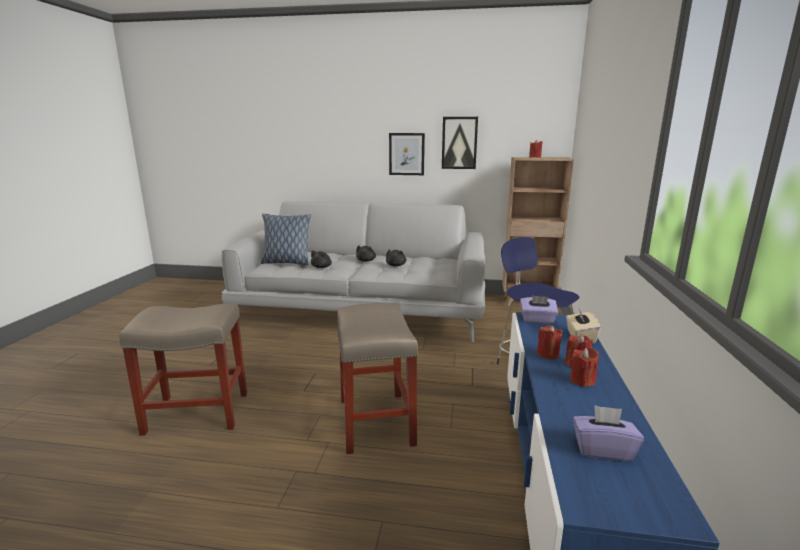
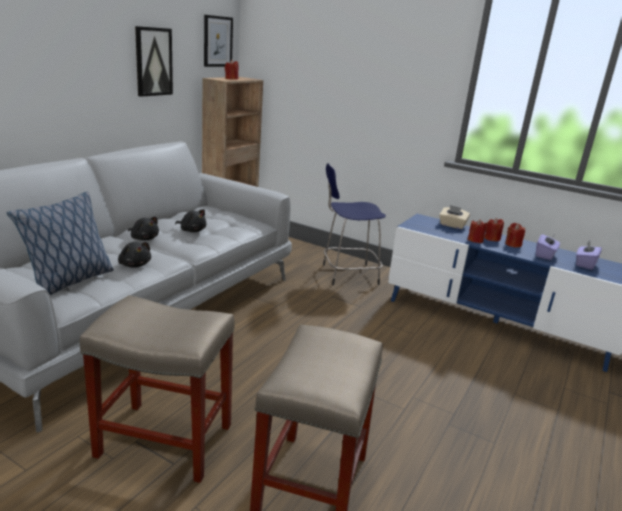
camera: 70 degrees left, 5 degrees up
beige stool [337,303,419,454] -> beige stool moved to [80,295,235,483]
picture [389,133,425,175] -> picture moved to [204,15,233,67]
purple tissue box [520,296,558,323] -> purple tissue box moved to [536,233,560,260]

